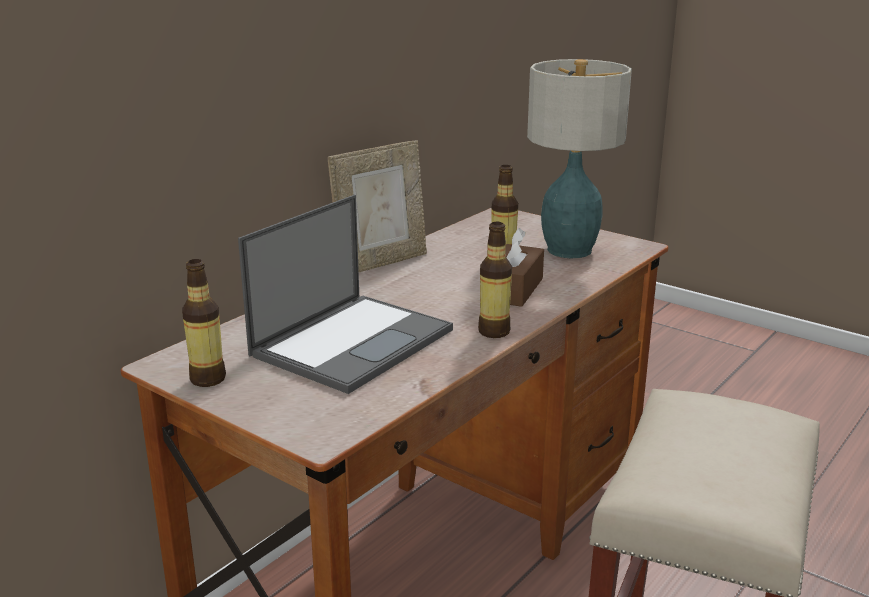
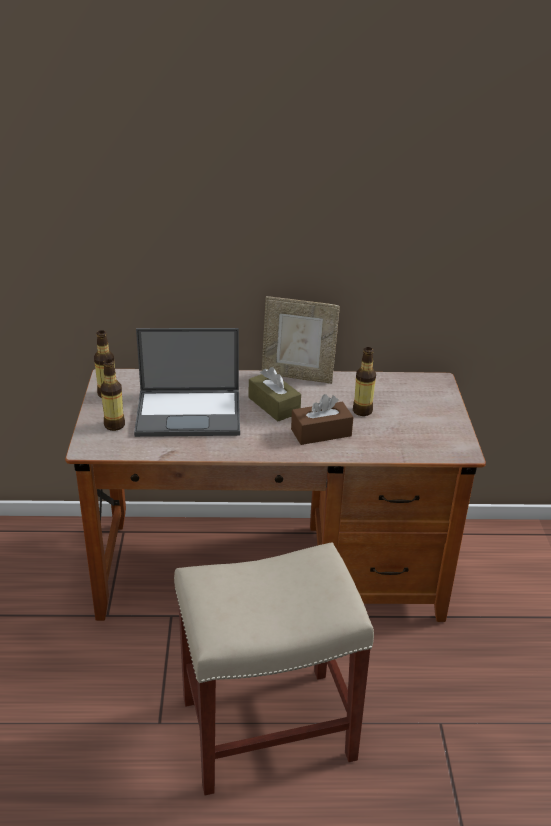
camera: 50 degrees right, 10 degrees up
bottle [478,222,512,338] -> bottle moved to [100,359,125,431]
table lamp [527,59,632,258] -> none
none -> brown tissue box [249,367,301,421]

